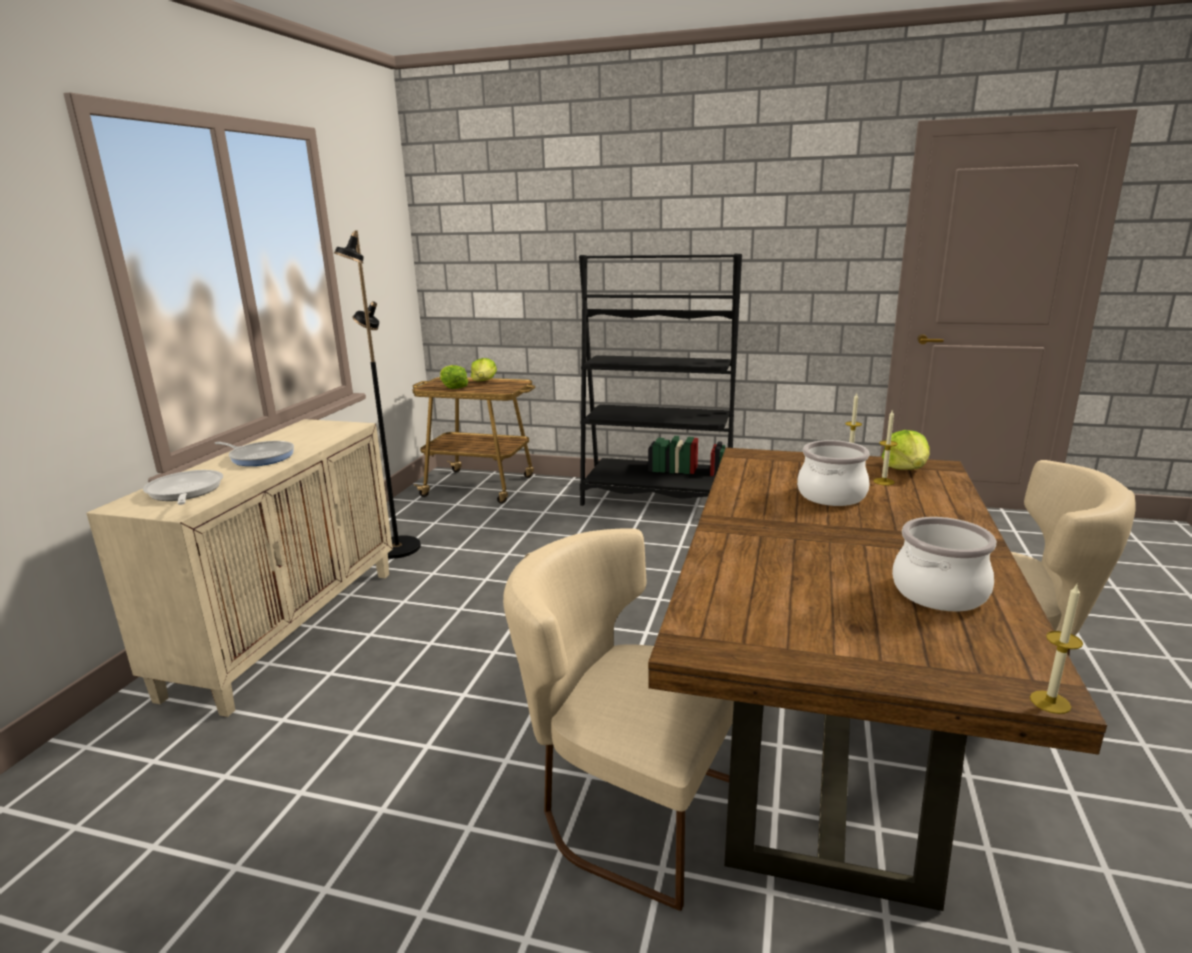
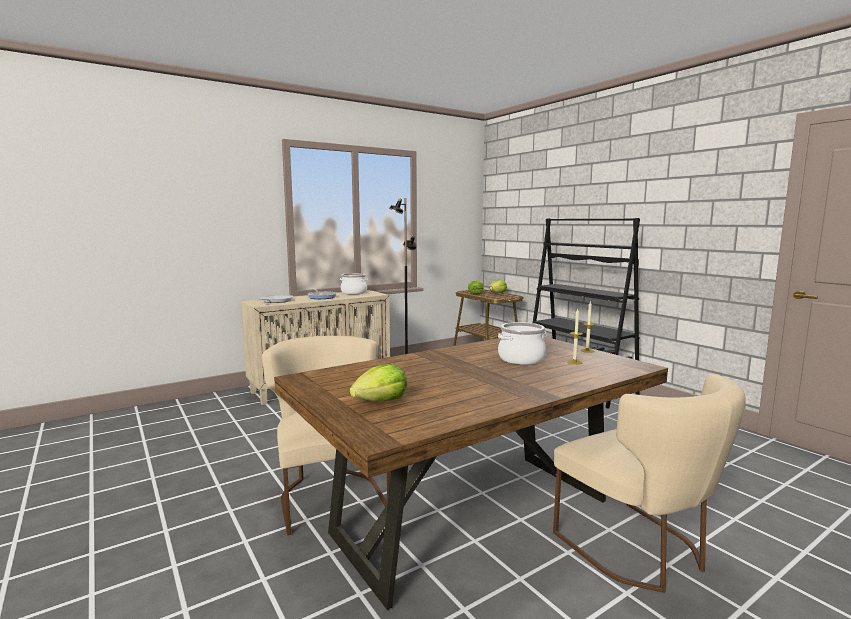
camera: 40 degrees right, 10 degrees down
lettuce [882,430,930,470] -> lettuce moved to [350,364,407,402]
cooking pot [892,517,996,611] -> cooking pot moved to [340,273,368,294]
candle [1030,585,1083,714] -> none

